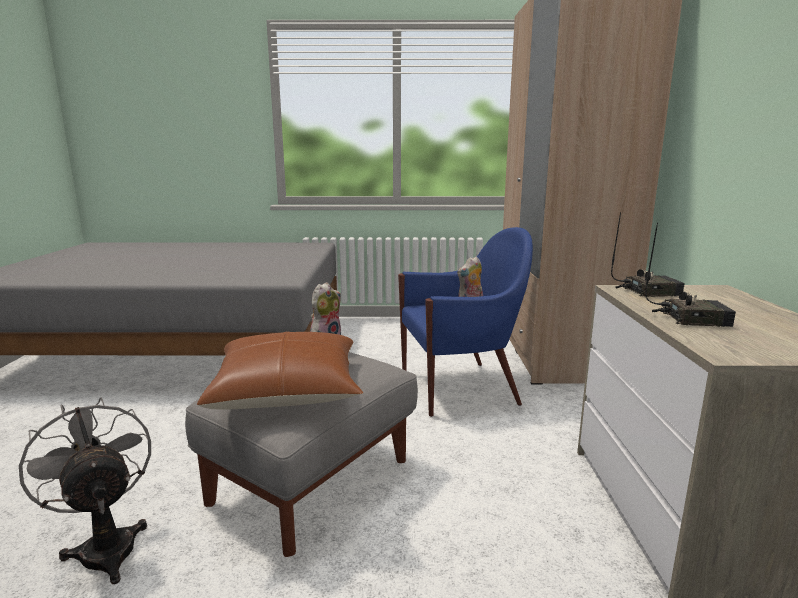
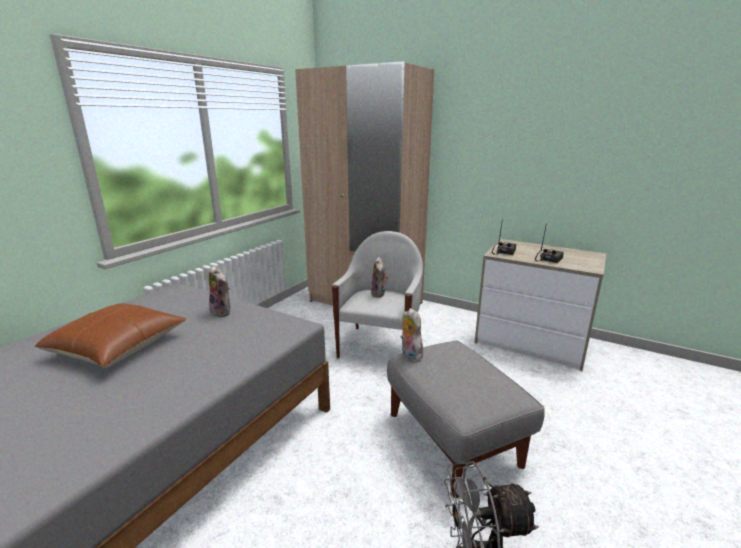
camera: 60 degrees left, 5 degrees up
brown pillow [197,332,363,410] -> brown pillow moved to [35,303,187,368]
blue armchair [398,227,533,417] -> white armchair [332,231,423,358]
none -> plush toy [209,266,230,317]

